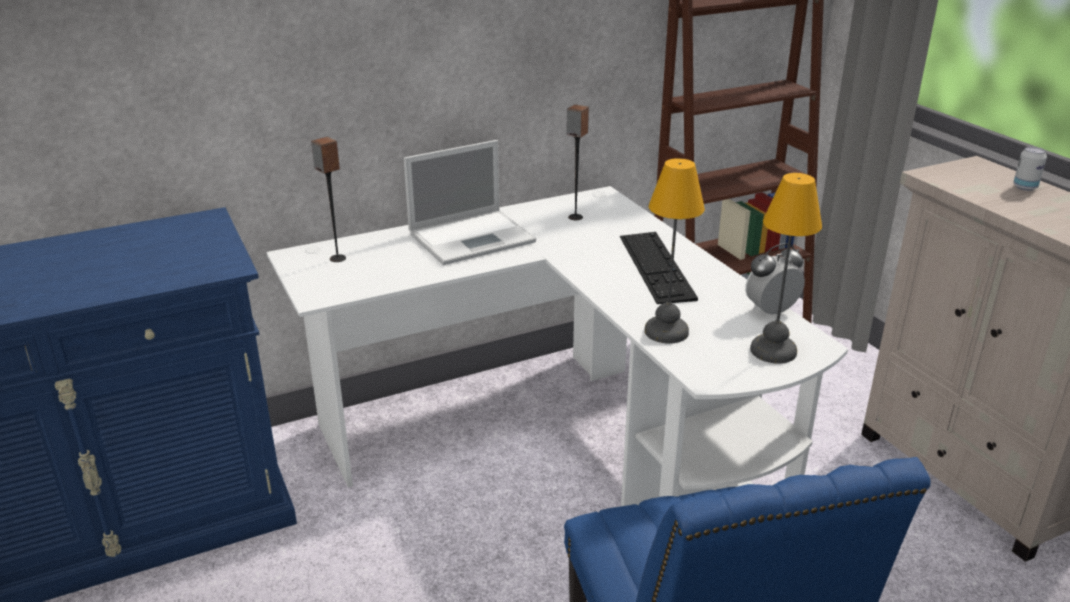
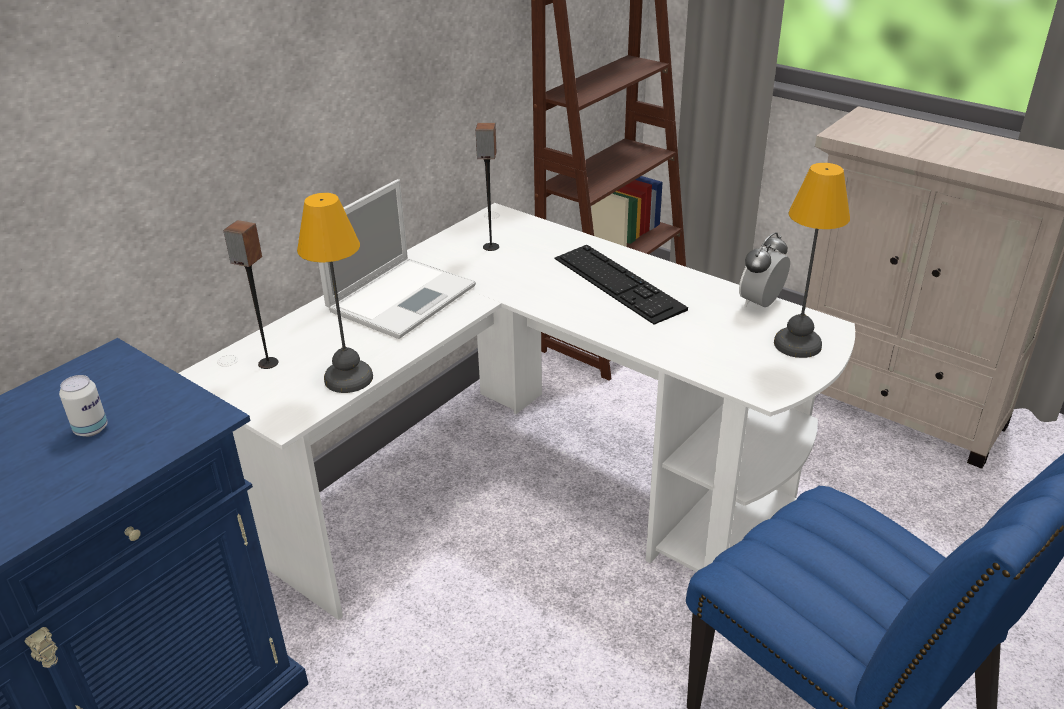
camera: 25 degrees left, 5 degrees up
table lamp [644,158,705,344] -> table lamp moved to [297,193,373,393]
can [1013,146,1047,191] -> can moved to [59,375,108,437]

